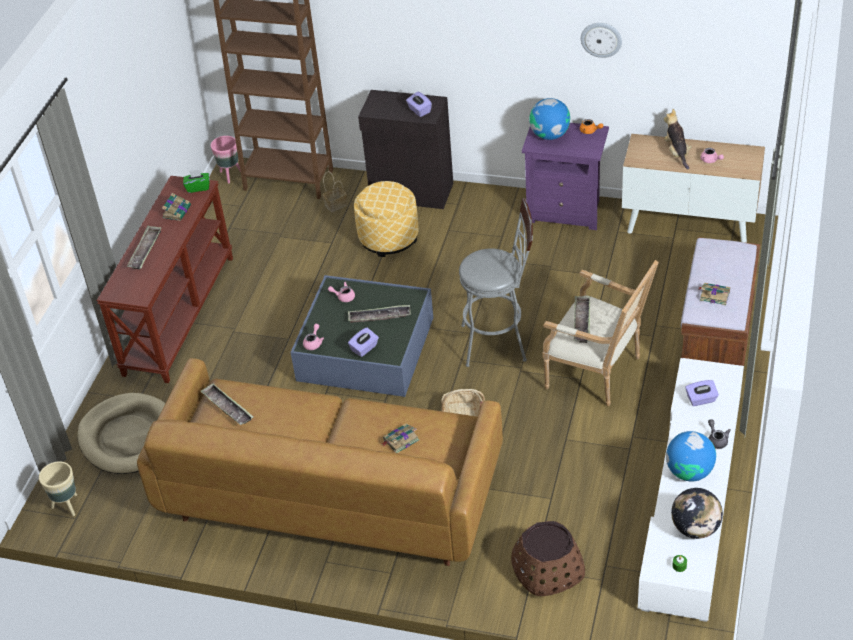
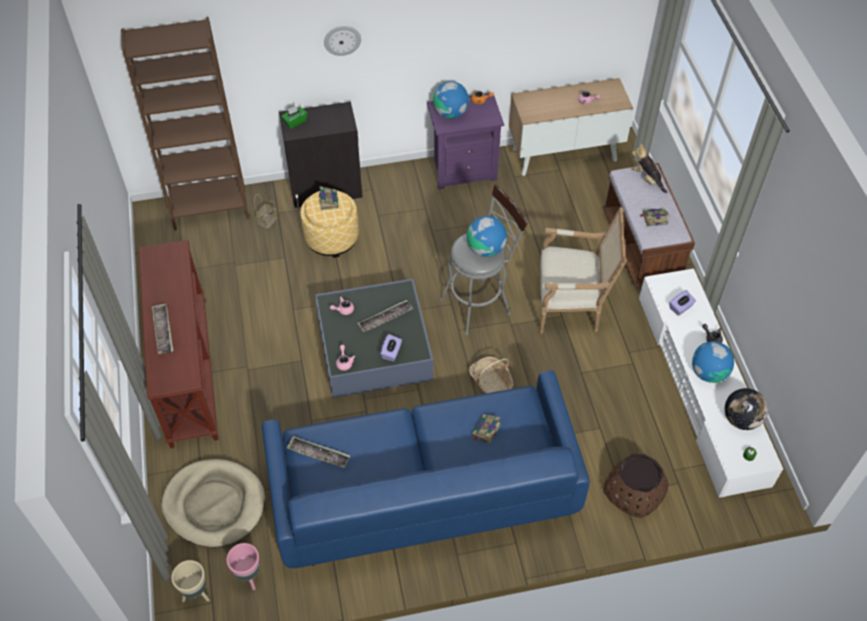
camera: 30 degrees left, 10 degrees up
brown sofa [137,358,503,566] -> blue sofa [262,370,590,568]
book [162,193,191,221] -> book moved to [319,186,339,210]
green tissue box [183,170,210,193] -> green tissue box moved to [281,106,307,129]
pink planter [211,136,240,184] -> pink planter moved to [227,543,260,590]
purple tissue box [406,92,432,117] -> none
tray [574,296,590,343] -> none
wall clock [581,23,622,58] -> wall clock moved to [324,26,361,56]
plush toy [664,109,692,169] -> plush toy moved to [632,143,668,193]
none -> globe [467,216,507,257]

